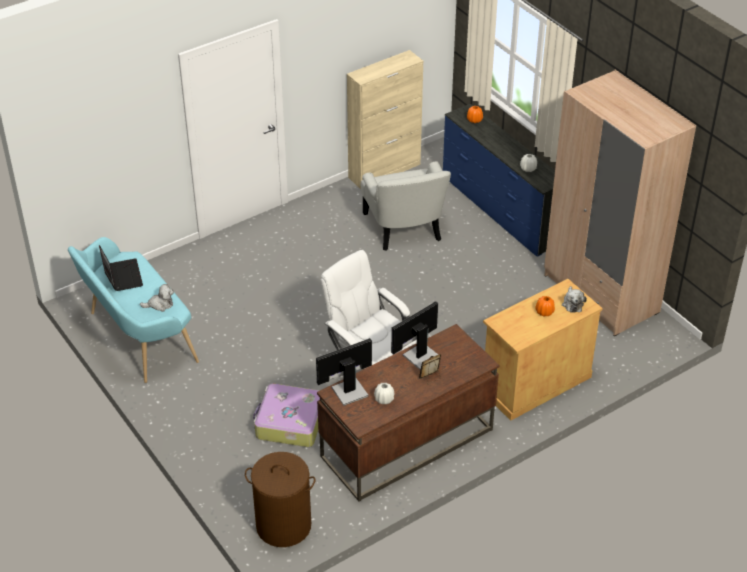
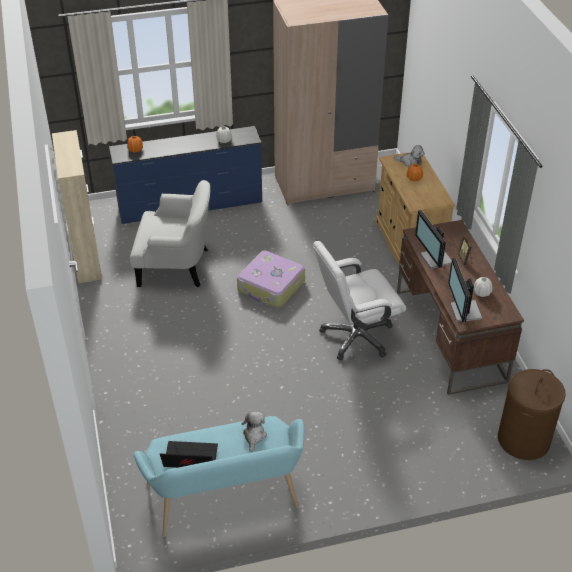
camera: 70 degrees left, 0 degrees up
suitcase [253,383,320,447] -> suitcase moved to [237,251,305,308]

